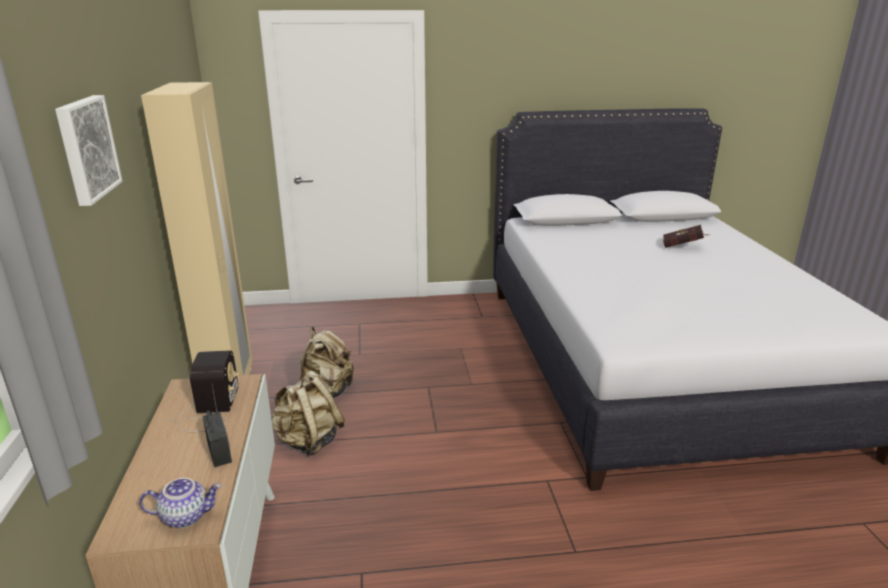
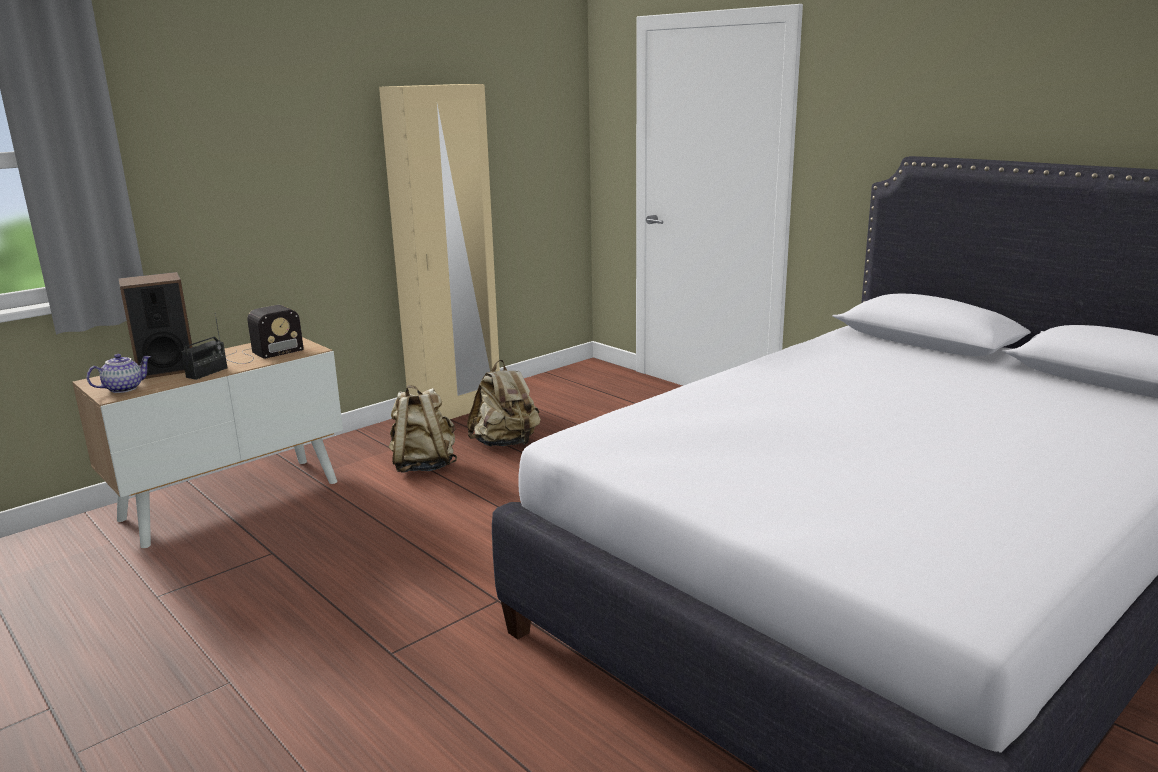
camera: 55 degrees right, 5 degrees down
picture [55,95,123,206] -> none
teapot [139,478,221,528] -> teapot turned 90 degrees counterclockwise [87,354,151,393]
red book [663,225,709,248] -> none
none -> speaker [119,272,192,379]

